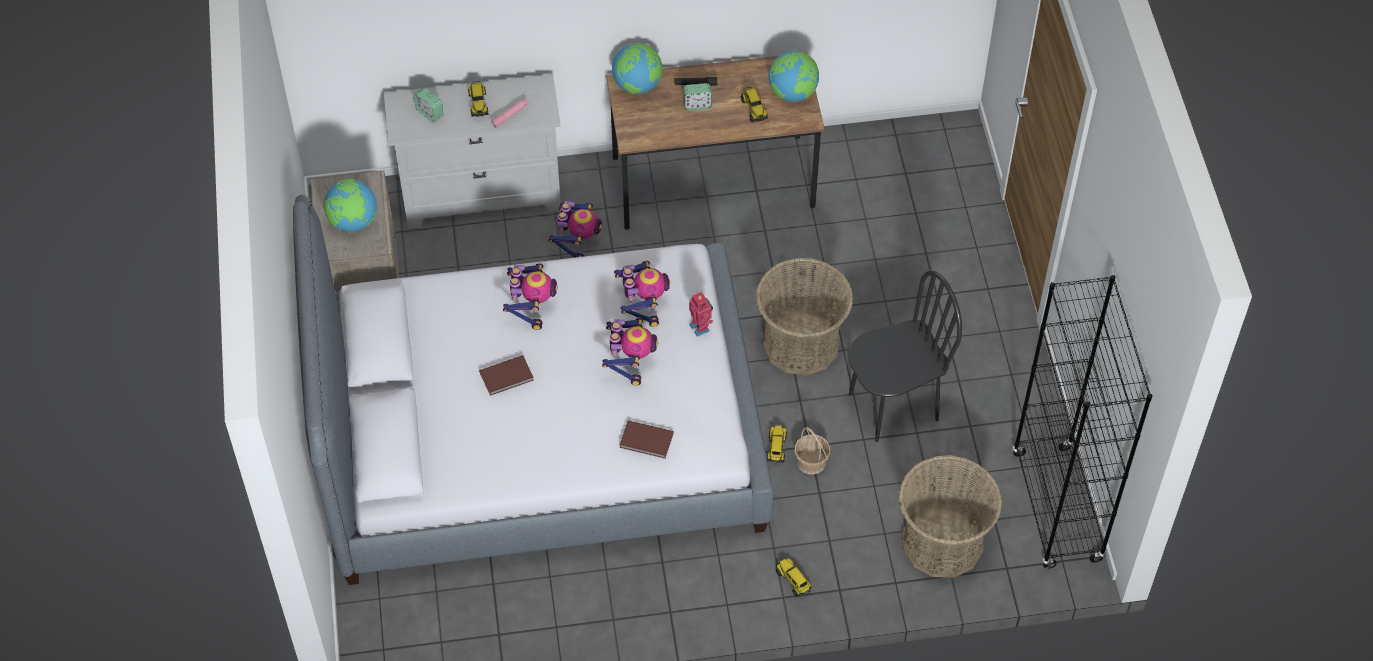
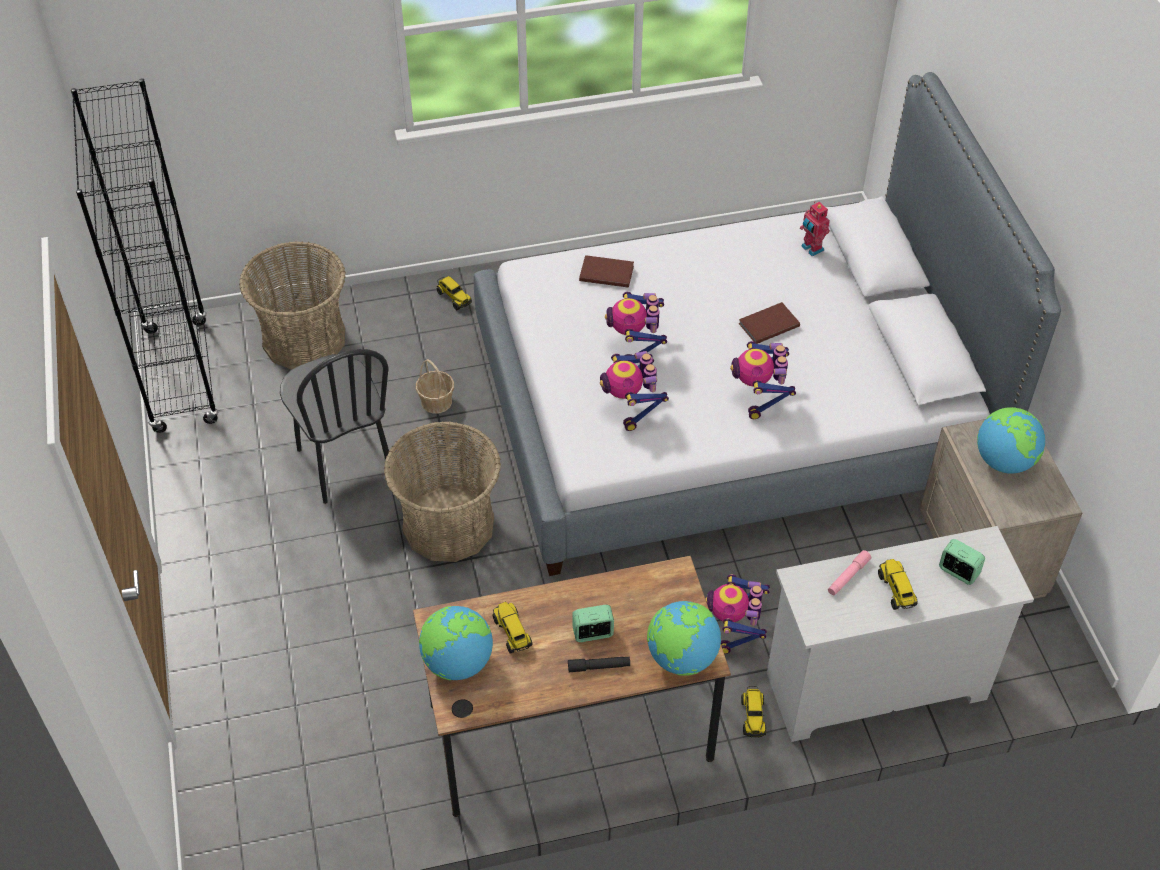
camera: 175 degrees right, 5 degrees down
toy robot [689,292,713,337] -> toy robot moved to [800,201,830,256]
toy truck [767,425,787,463] -> toy truck moved to [741,686,766,738]
black chair [848,270,962,442] -> black chair turned 90 degrees counterclockwise [280,349,391,504]

